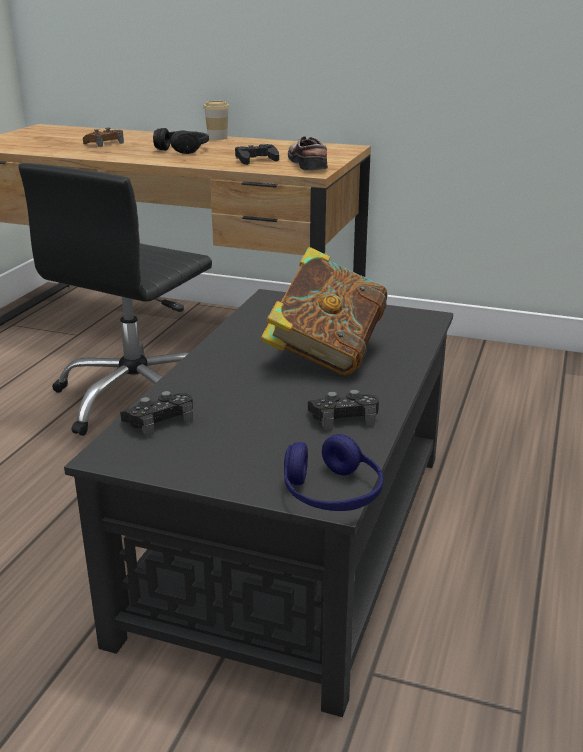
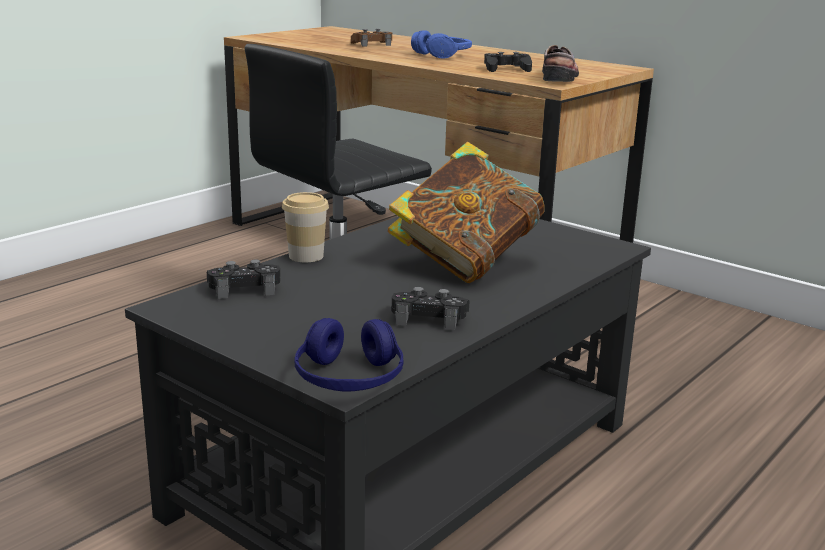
camera: 20 degrees right, 5 degrees down
black headphones [153,128,209,154] -> blue headphones [411,30,472,59]
cup [203,101,229,140] -> cup moved to [282,192,329,262]

